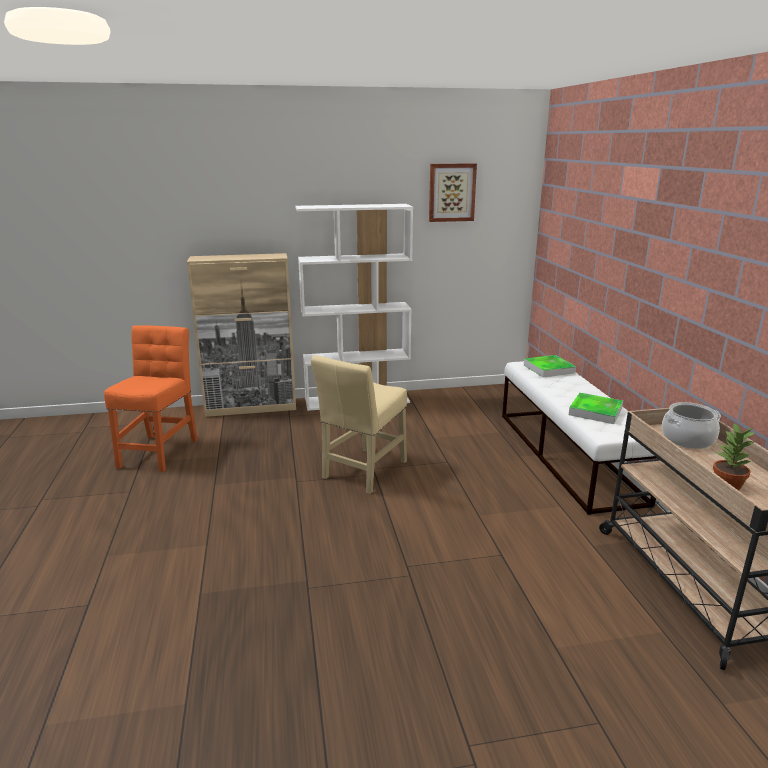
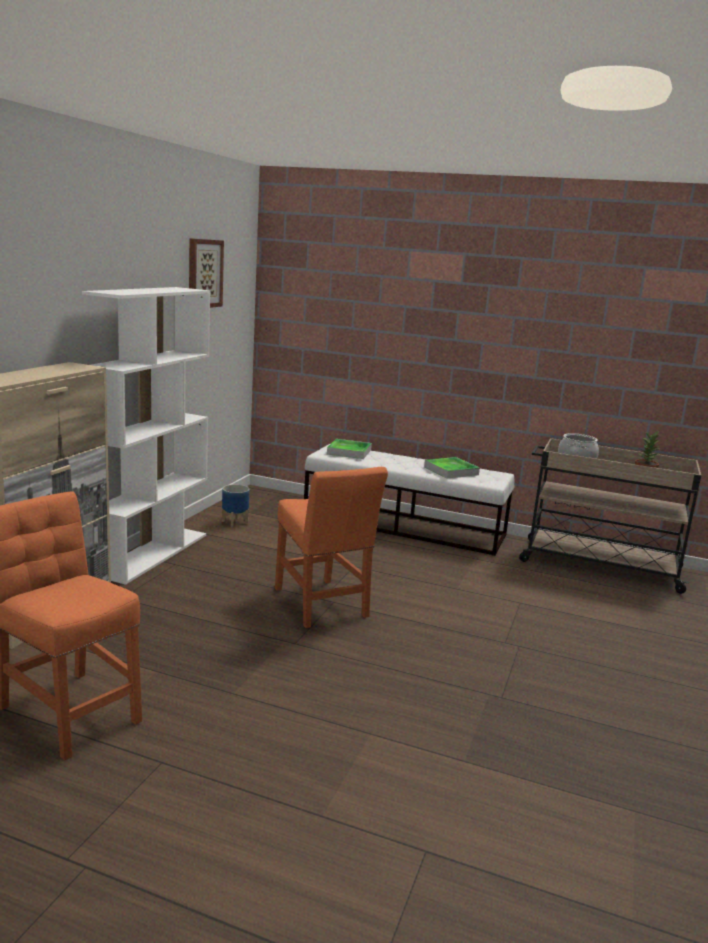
camera: 60 degrees left, 5 degrees down
beige chair [311,355,407,494] -> orange chair [275,467,388,628]
none -> planter [222,484,249,528]

